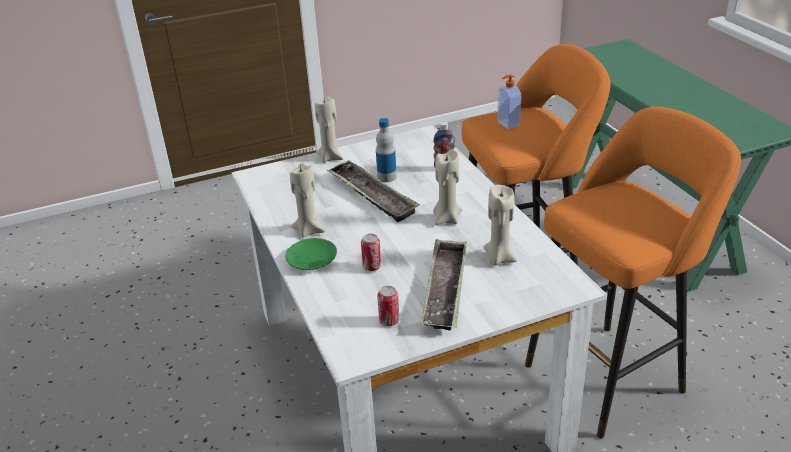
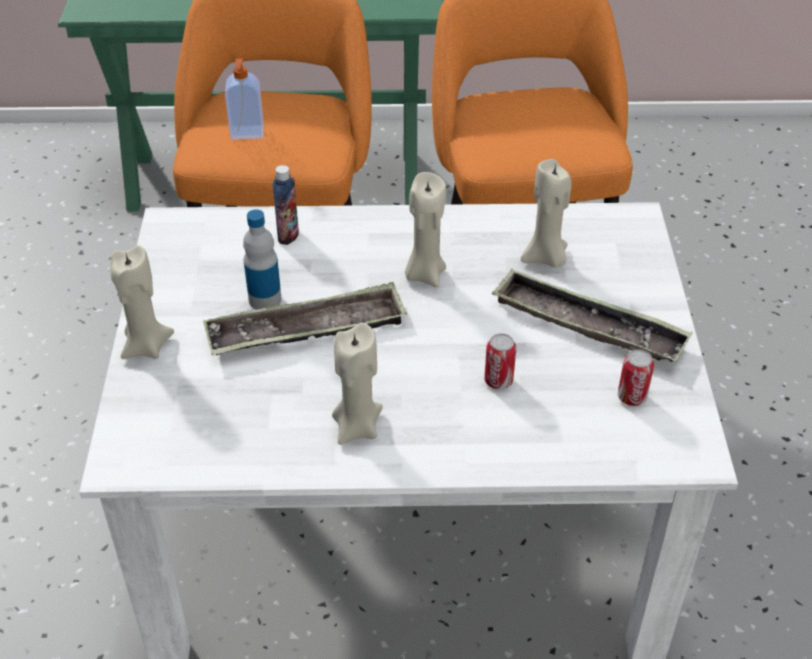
camera: 70 degrees left, 10 degrees up
green plate [285,238,337,270] -> none

